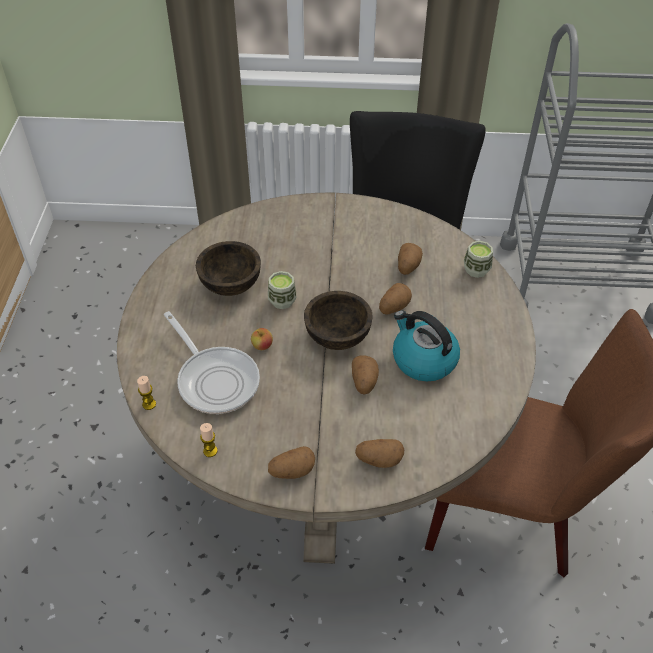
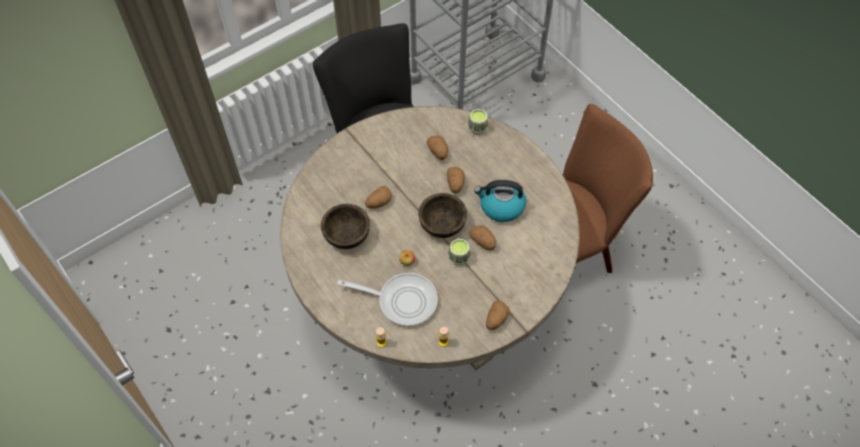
camera: 40 degrees left, 10 degrees up
cup [268,271,296,309] -> cup moved to [448,239,470,266]
potato [355,439,404,468] -> potato moved to [365,186,392,209]

